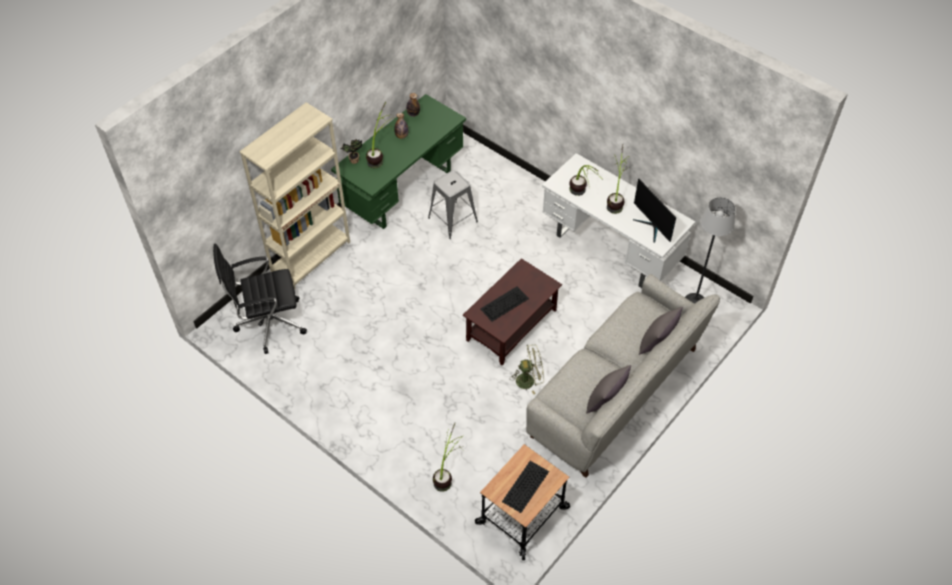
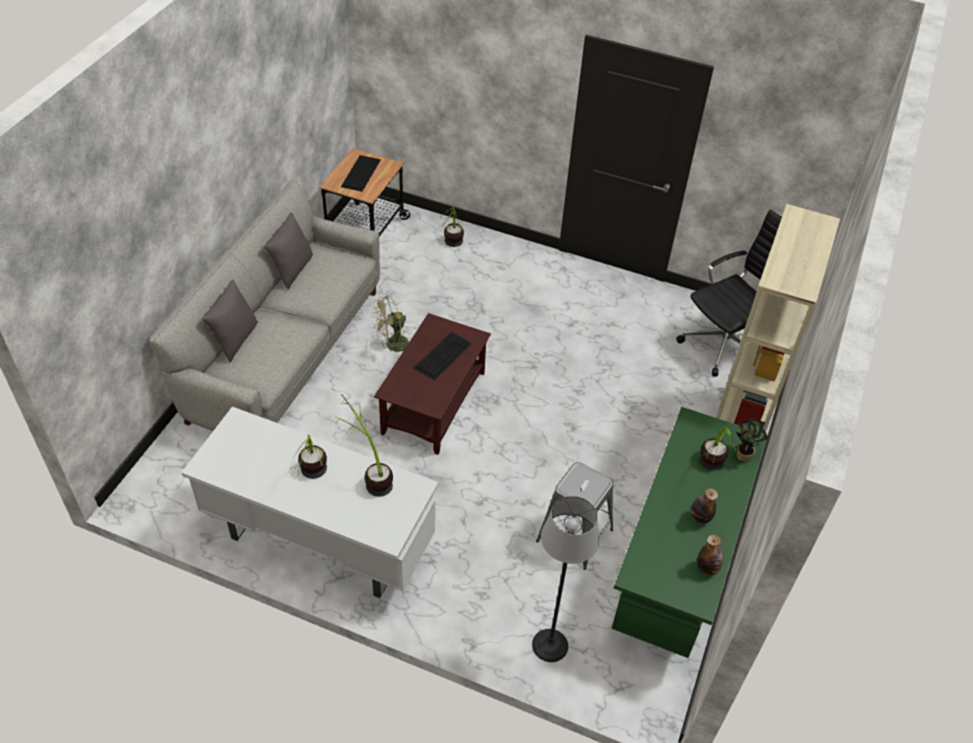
camera: 160 degrees right, 5 degrees down
monitor [633,179,676,243] -> none
floor lamp [685,197,735,304] -> floor lamp moved to [532,496,599,662]

